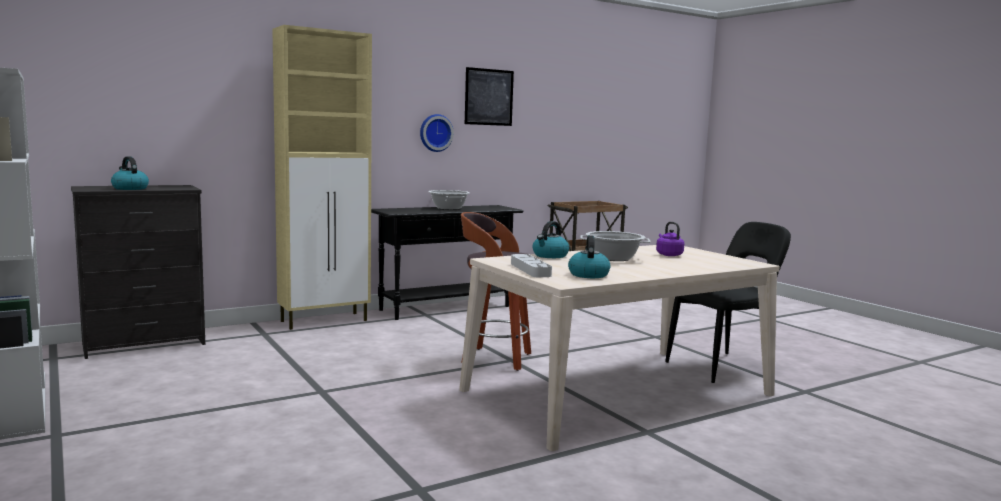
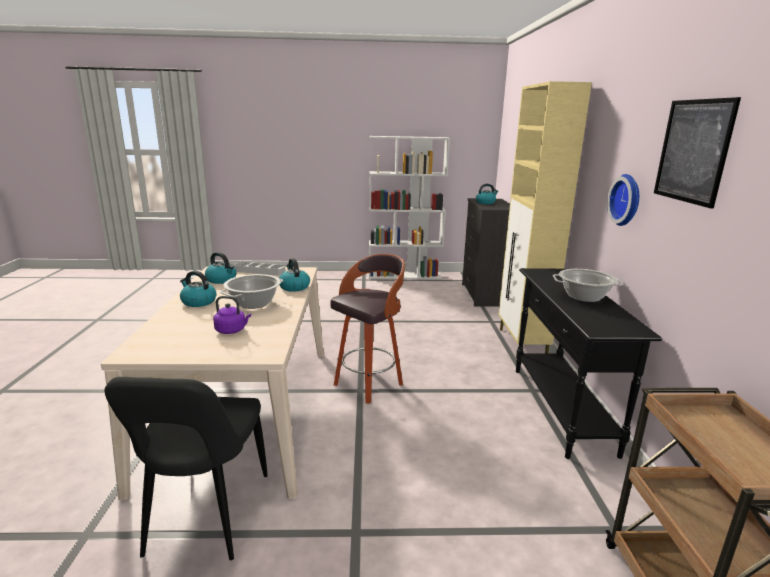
camera: 120 degrees right, 10 degrees up
none -> kettle [180,271,217,307]

